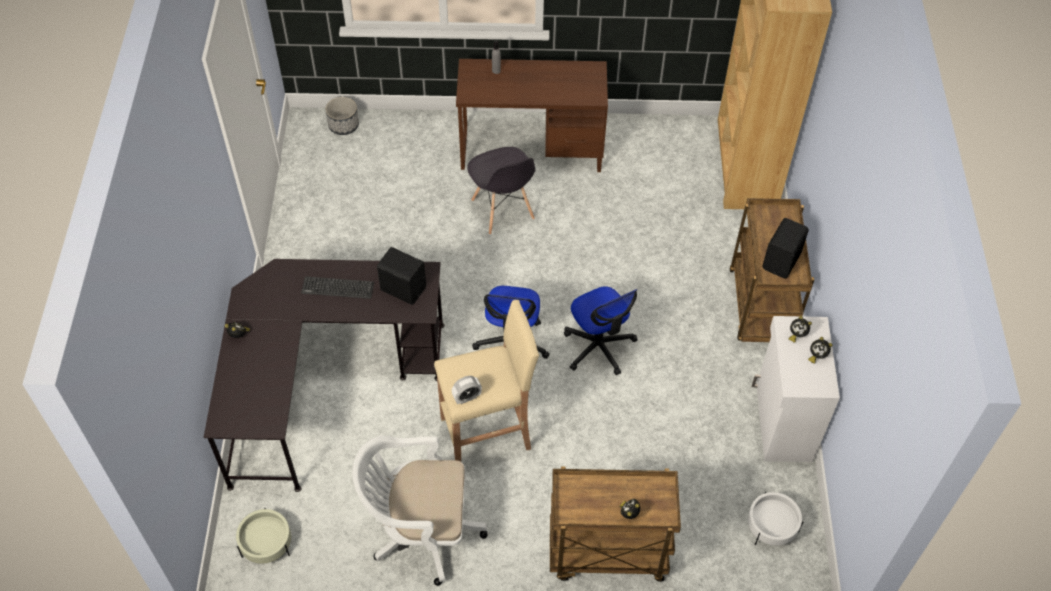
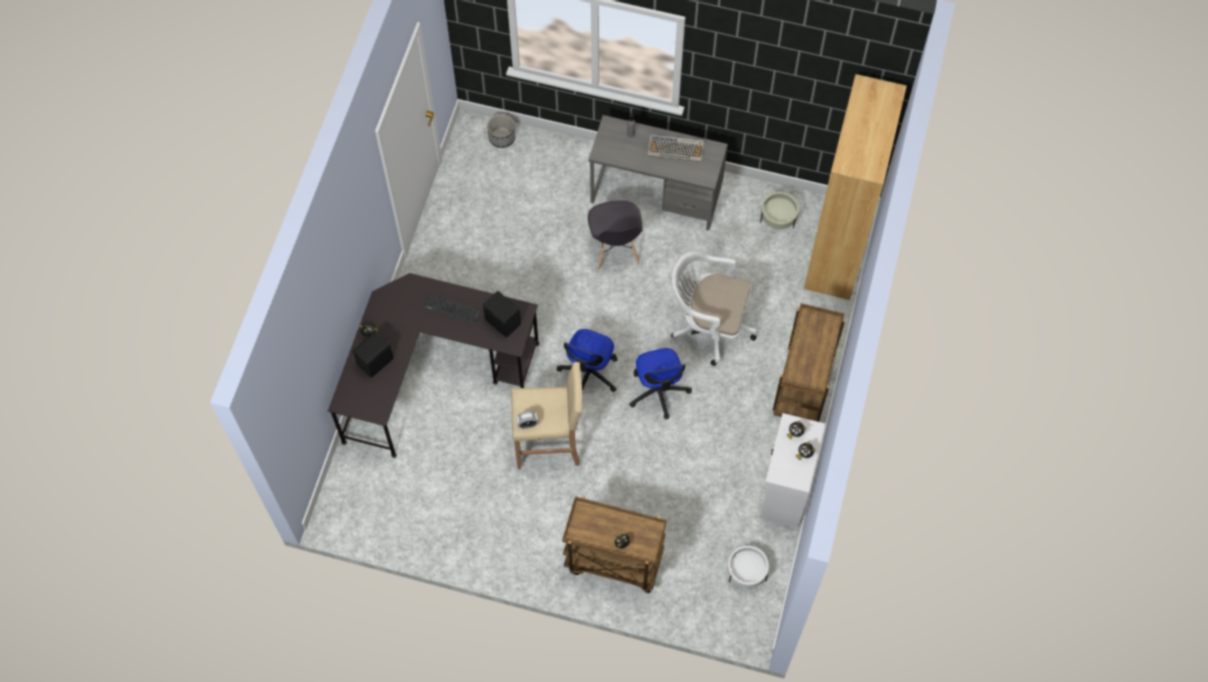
camera: 15 degrees right, 10 degrees up
beige planter [236,508,291,564] -> beige planter moved to [760,191,799,229]
white office chair [352,435,487,586] -> white office chair moved to [671,251,757,366]
brown desk [456,59,608,172] -> grey desk [589,115,728,231]
black speaker [762,218,809,278] -> black speaker moved to [353,331,394,378]
none -> keyboard [648,134,704,162]

